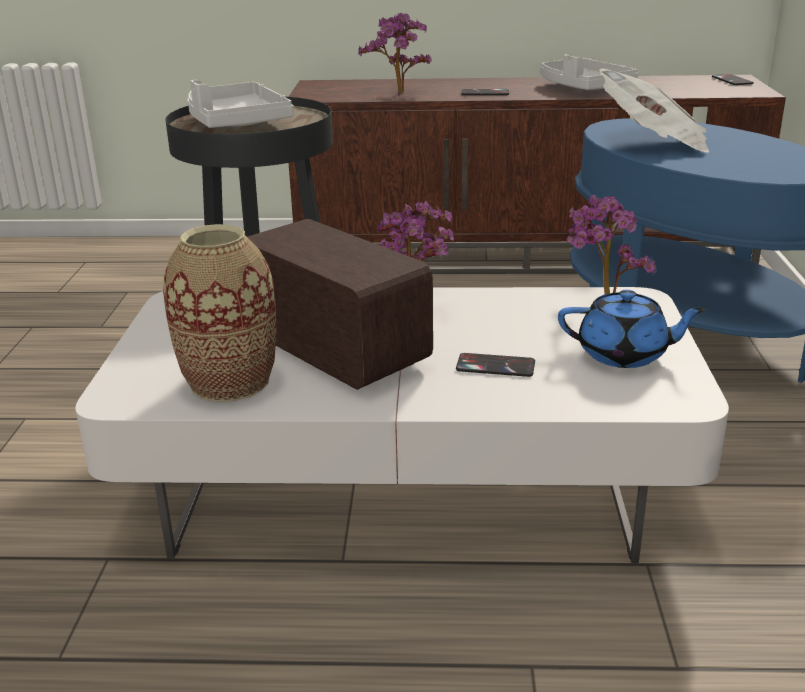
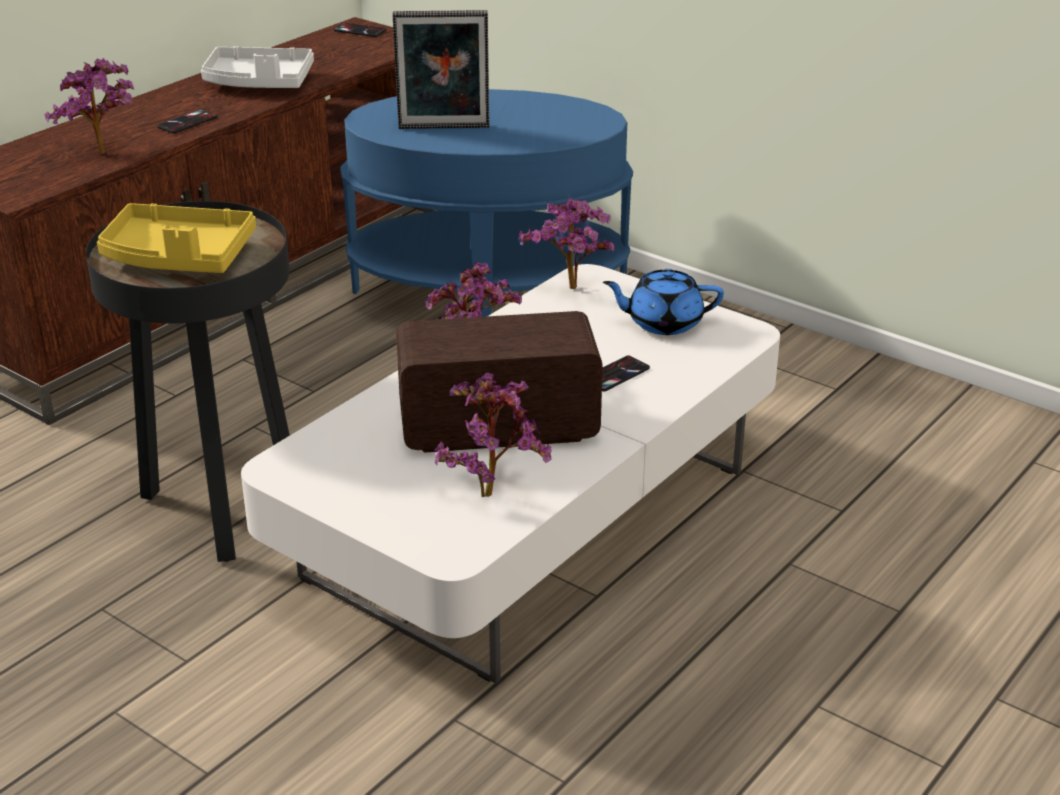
camera: 55 degrees left, 5 degrees up
vase [163,224,276,402] -> potted plant [434,372,552,497]
white tray [188,80,294,128] -> yellow tray [97,203,256,273]
blue teapot [558,290,706,368] -> blue teapot turned 135 degrees counterclockwise [603,269,724,335]
newspaper [600,69,709,153] -> picture frame [392,10,489,129]

